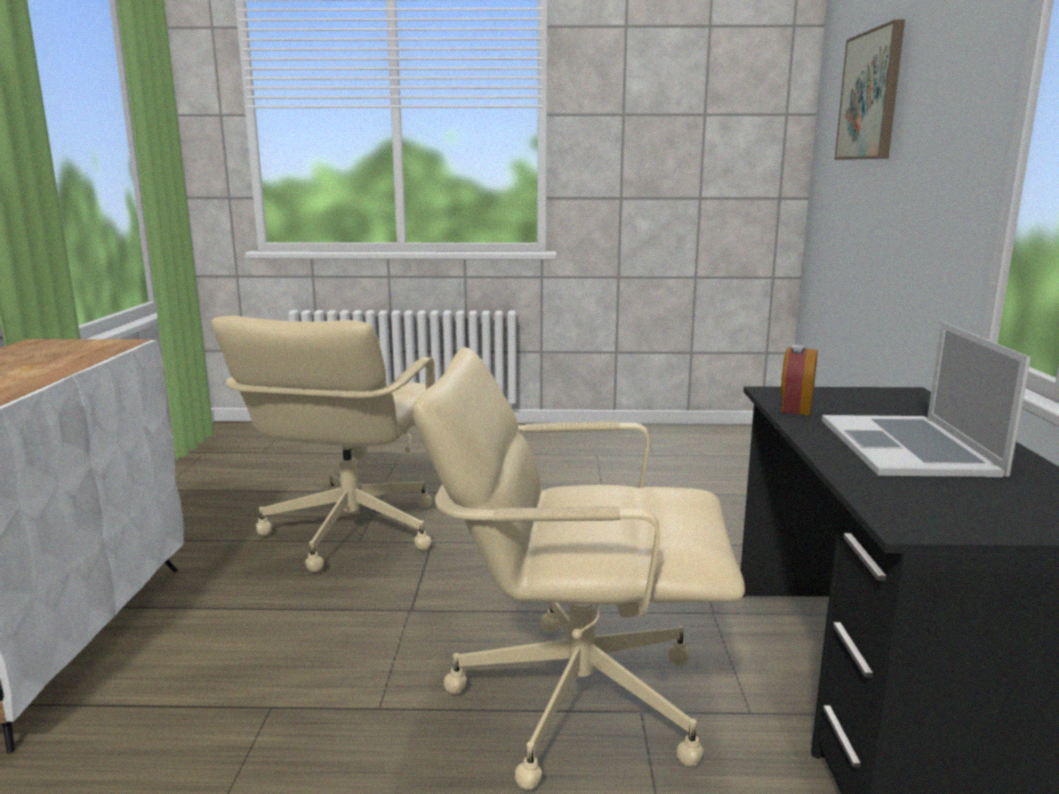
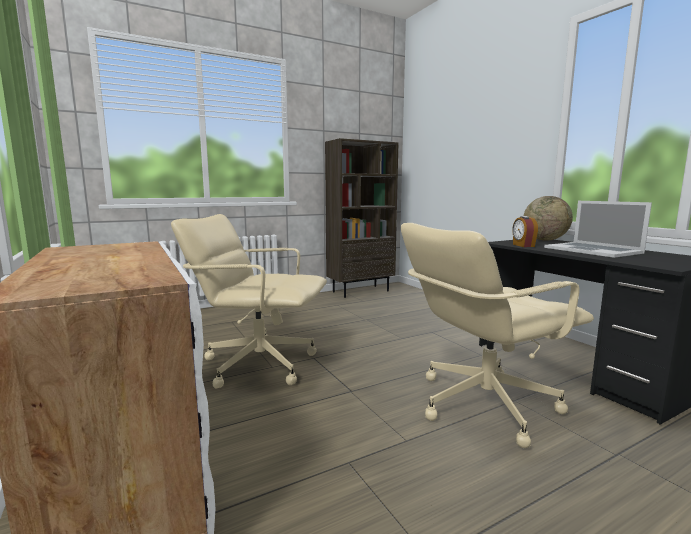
camera: 30 degrees left, 5 degrees down
beige office chair [211,316,435,572] -> beige office chair turned 120 degrees clockwise [171,214,327,389]
picture [835,20,905,160] -> none
none -> brown bookcase [325,138,399,298]
none -> globe [523,196,573,241]

